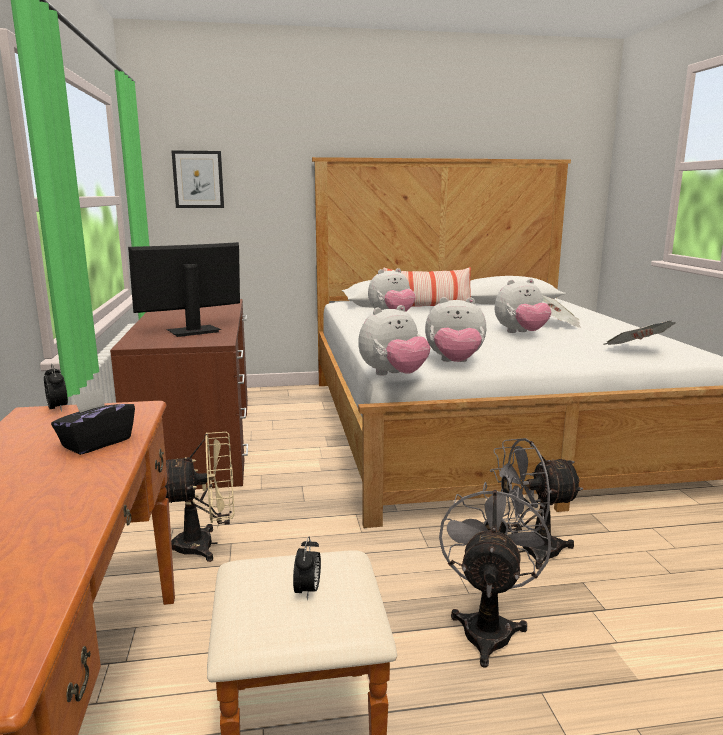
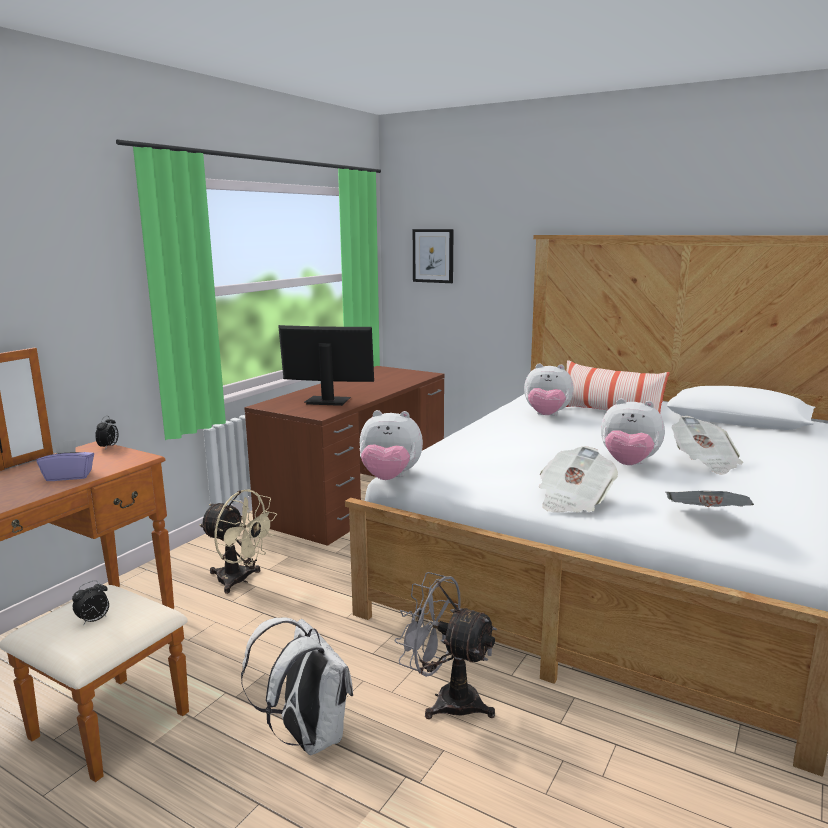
camera: 40 degrees right, 0 degrees up
black tissue box [51,388,135,455] -> purple tissue box [36,440,94,481]
plush toy [425,297,486,362] -> none
grey fan [439,482,551,667] -> white backpack [241,617,353,755]
none -> newspaper [539,446,618,513]

